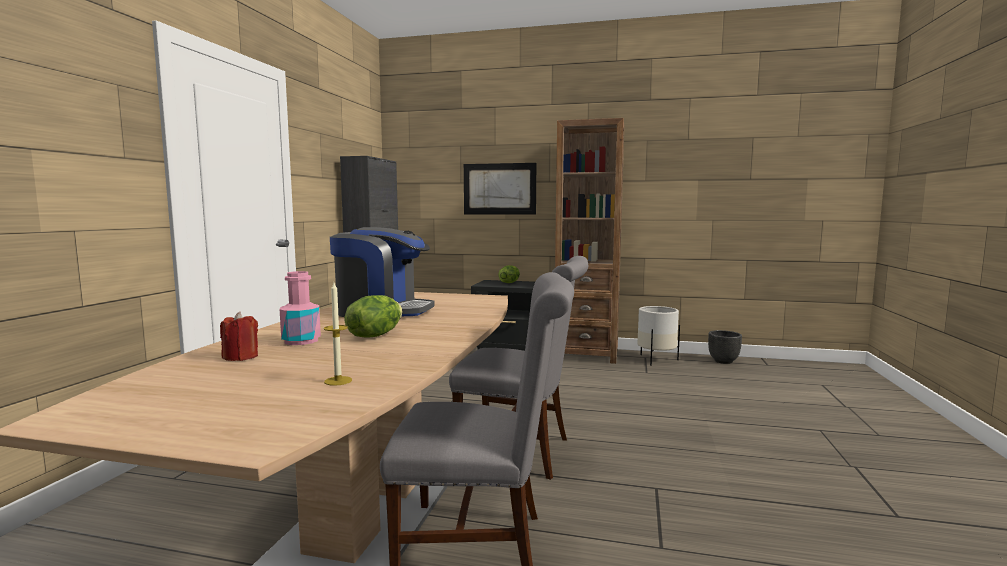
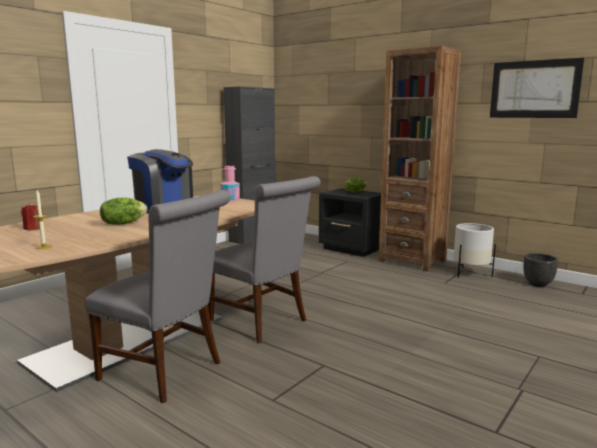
camera: 25 degrees right, 5 degrees up
pink bottle [279,271,321,345] -> pink bottle moved to [220,166,240,202]
picture [464,163,536,215] -> picture moved to [490,58,584,118]

